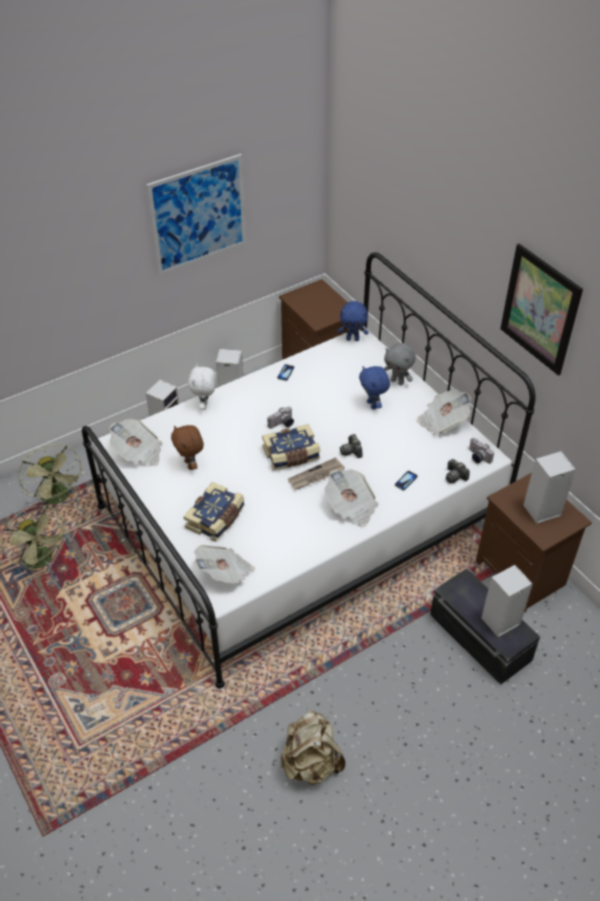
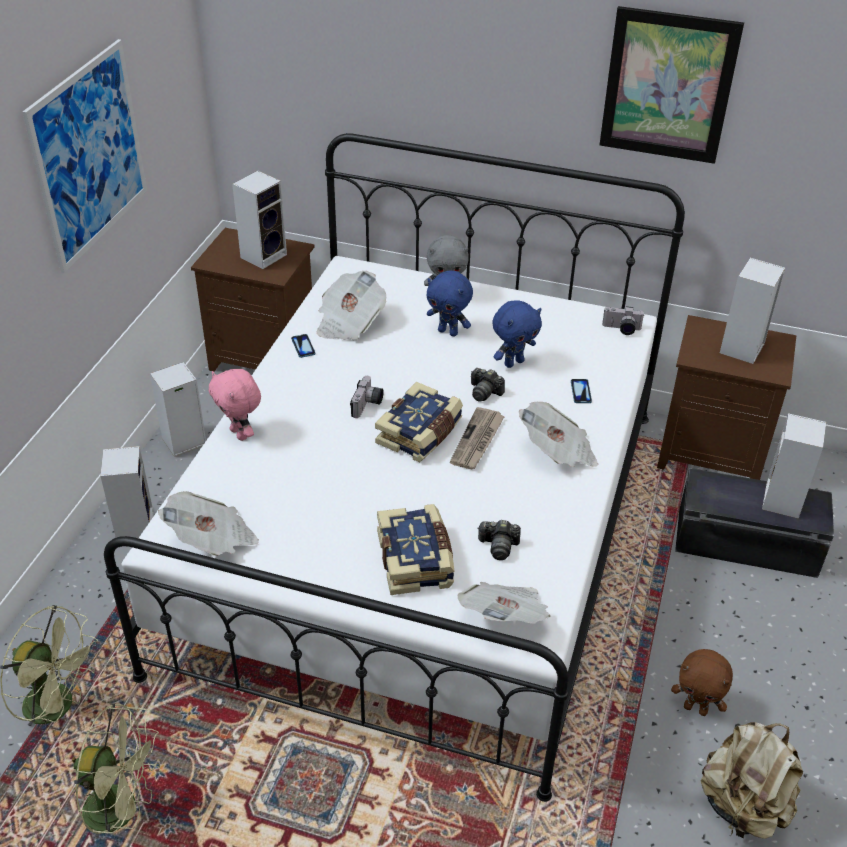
camera: 40 degrees left, 5 degrees down
brown plush toy [171,425,204,470] -> brown plush toy moved to [671,649,733,716]
white plush toy [188,364,217,410] -> pink plush toy [209,369,261,441]
blue plush toy [338,301,368,341] -> blue plush toy moved to [492,300,542,368]
newspaper [417,389,472,435] -> newspaper moved to [317,271,386,341]
camera [446,459,470,483] -> camera moved to [477,520,521,560]
none -> speaker [232,171,287,269]

